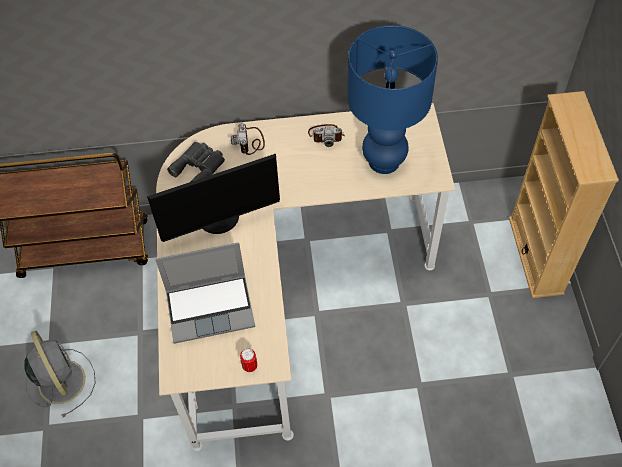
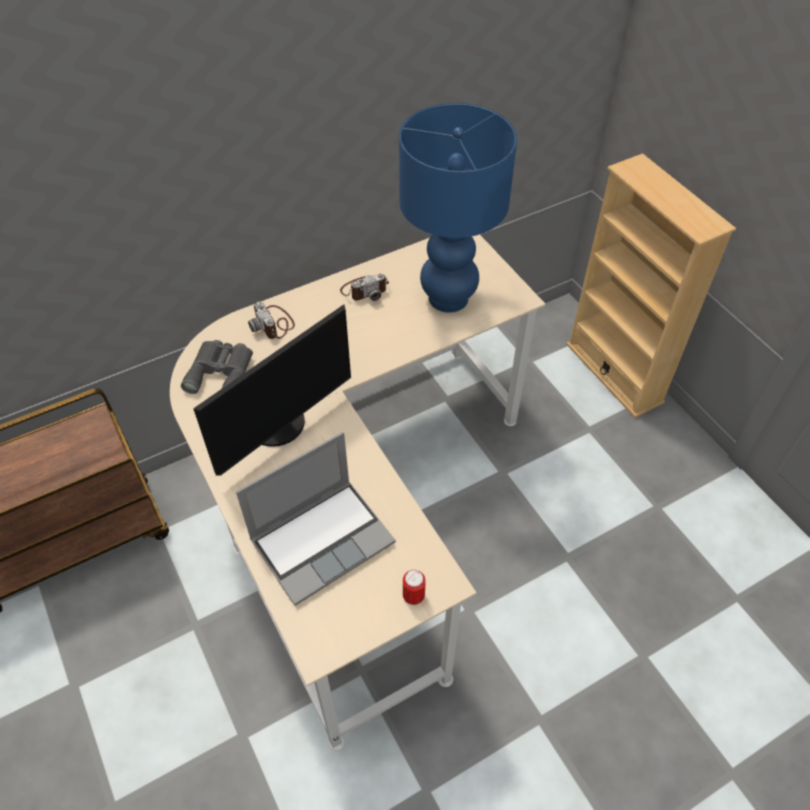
camera: 25 degrees left, 5 degrees down
grey fan [24,330,96,418] -> none

